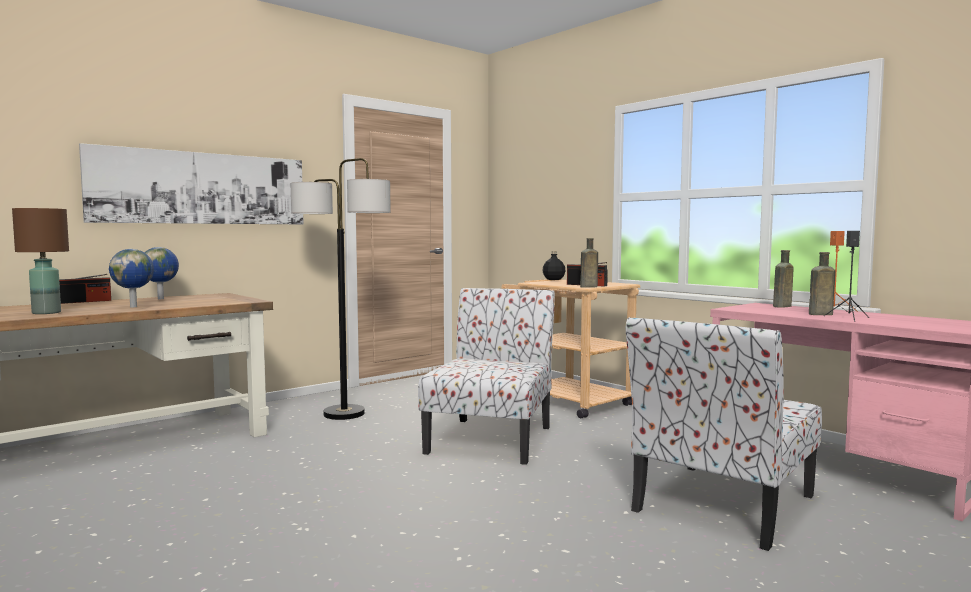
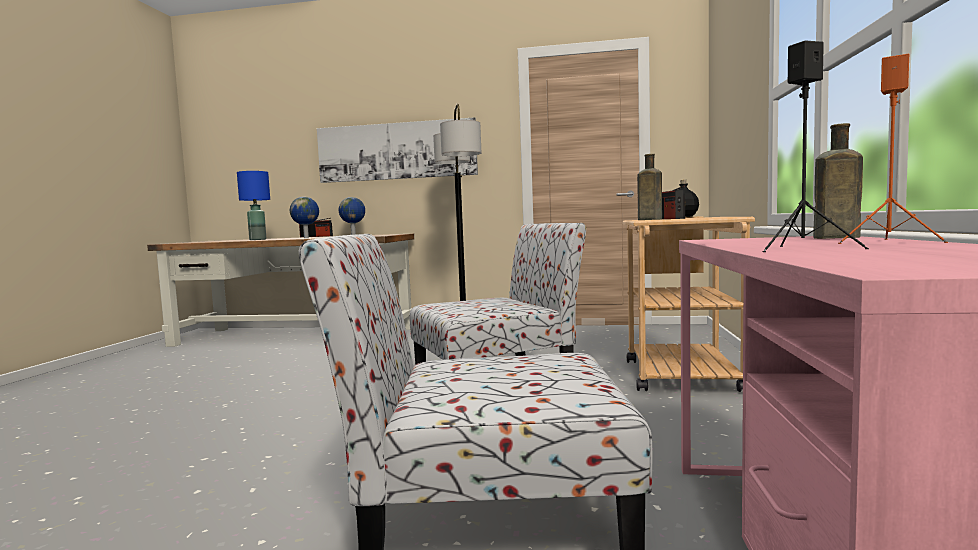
camera: 50 degrees right, 0 degrees up
brown table lamp [12,208,69,314] -> blue table lamp [237,171,270,240]
brown bottle [809,252,836,315] -> none

